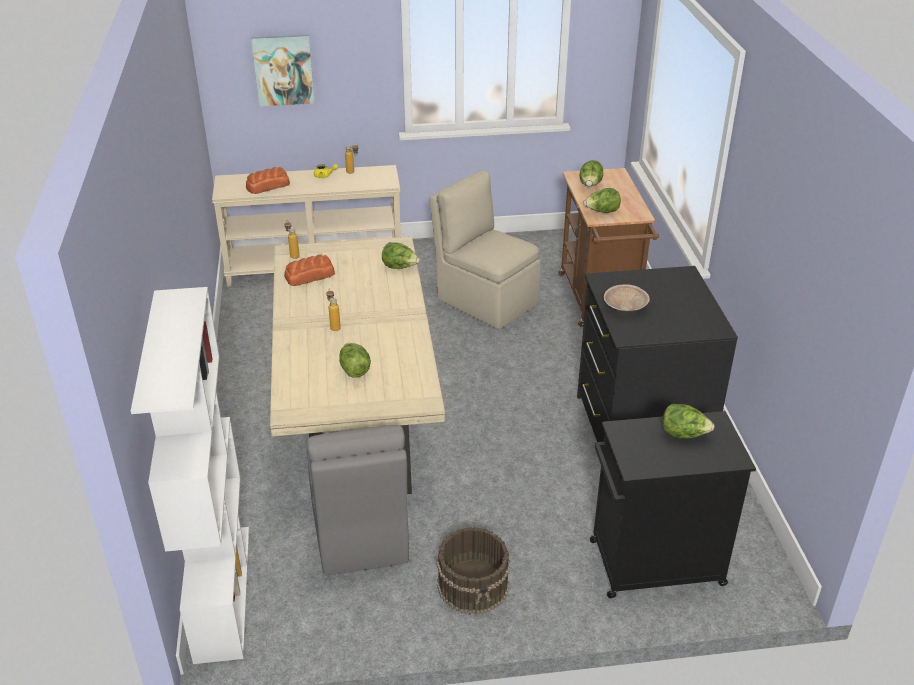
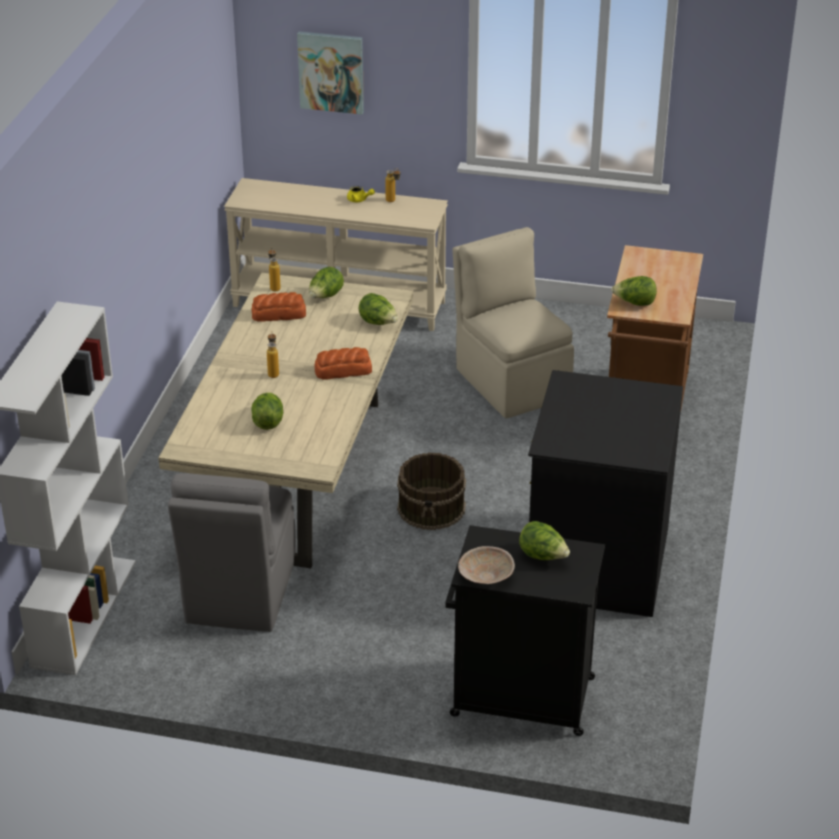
camera: 20 degrees right, 0 degrees up
bread [246,167,290,194] -> bread moved to [314,347,372,380]
brown bucket [436,527,510,615] -> brown bucket moved to [397,452,466,530]
lettuce [580,160,603,186] -> lettuce moved to [309,267,344,298]
beige bowl [604,284,650,312] -> beige bowl moved to [458,546,515,584]

